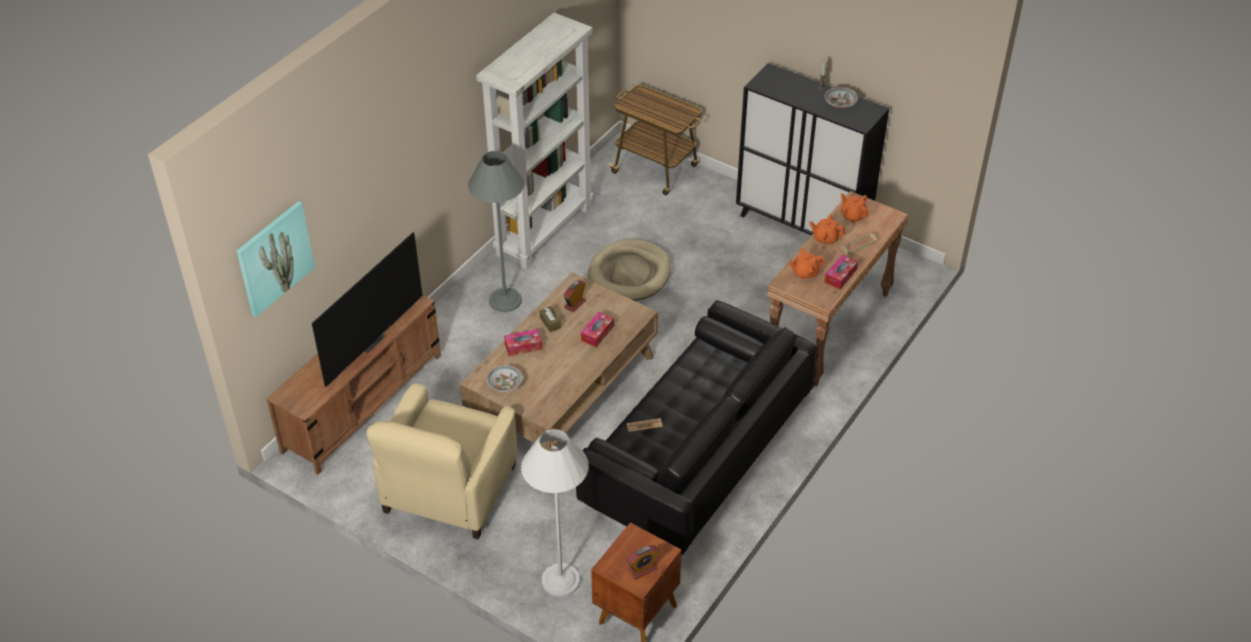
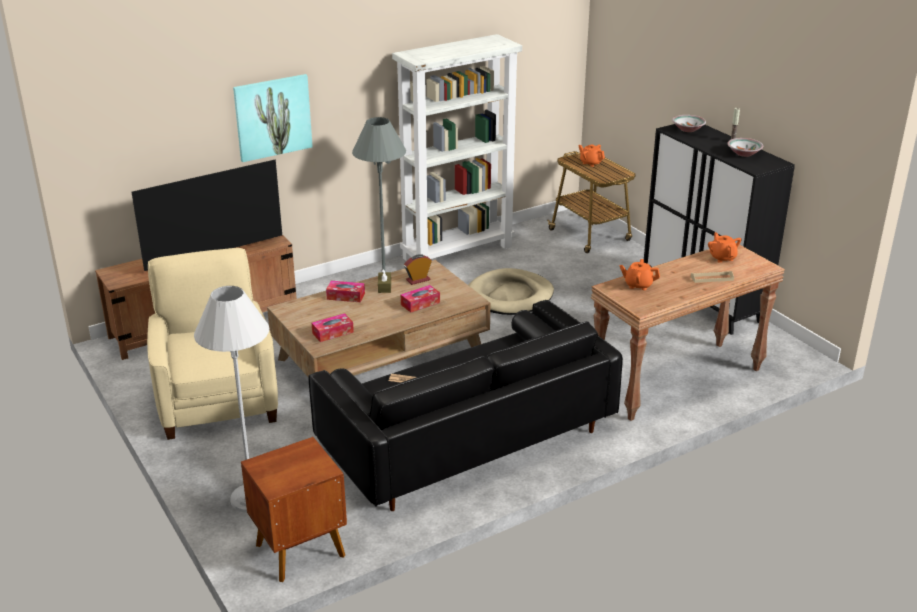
camera: 25 degrees right, 15 degrees down
picture [236,201,315,317] -> picture moved to [233,74,313,162]
beige armchair [367,384,518,539] -> beige armchair turned 120 degrees clockwise [147,248,278,440]
bowl [486,365,523,392] -> bowl moved to [672,115,706,132]
alarm clock [627,545,659,579] -> none
orange teapot [809,214,845,245] -> orange teapot moved to [578,144,605,167]
tissue box [825,254,858,289] -> tissue box moved to [312,313,354,342]

